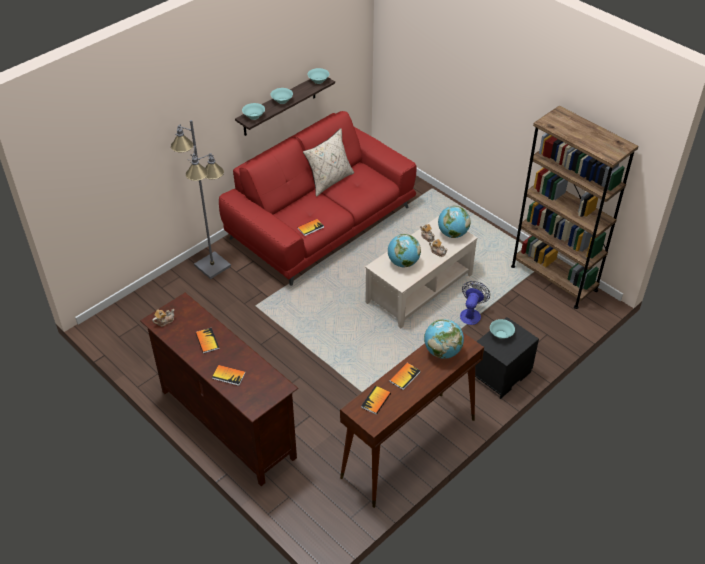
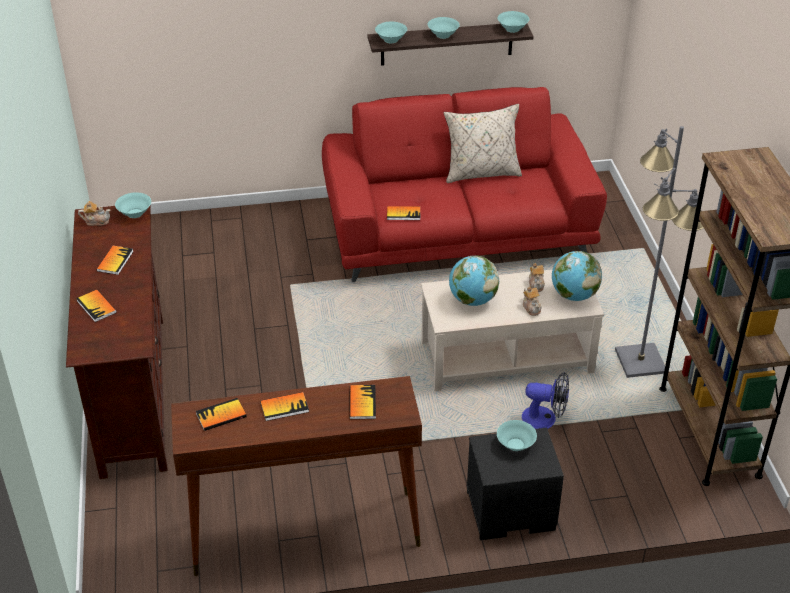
camera: 35 degrees right, 5 degrees down
grey floor lamp [171,120,231,279] -> grey floor lamp moved to [615,126,704,378]
globe [424,319,464,359] -> book [349,385,376,419]
fan [460,281,490,325] -> fan turned 45 degrees clockwise [522,372,569,429]
none -> turquoise bowl [115,192,151,218]

